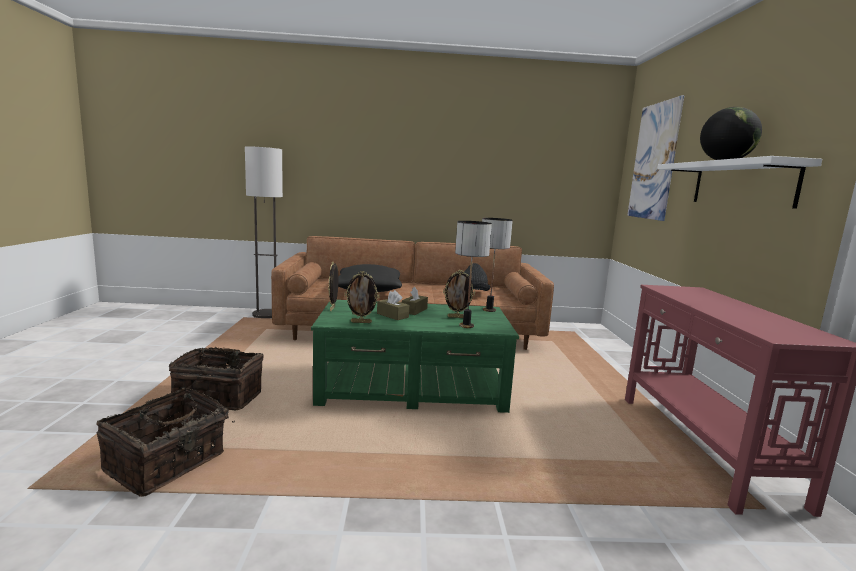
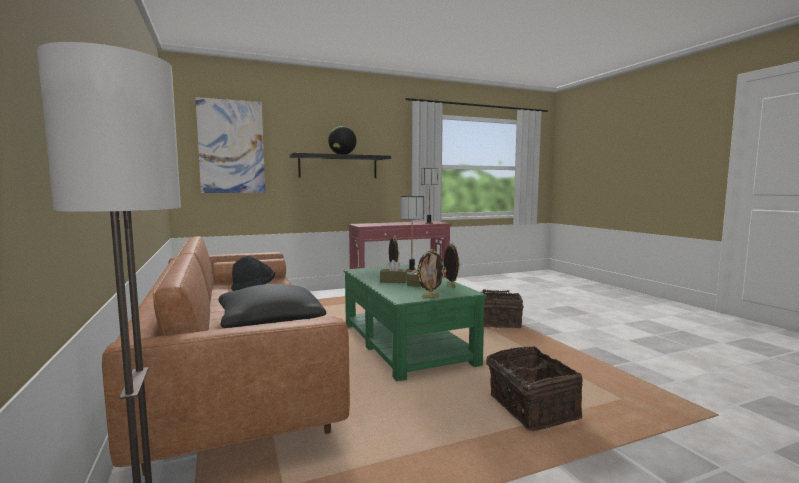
camera: 110 degrees left, 5 degrees down
basket [96,388,235,497] -> basket moved to [481,289,523,328]
table lamp [482,218,513,312] -> table lamp moved to [421,168,438,224]
white shelf [657,156,823,209] -> black shelf [289,153,391,178]

